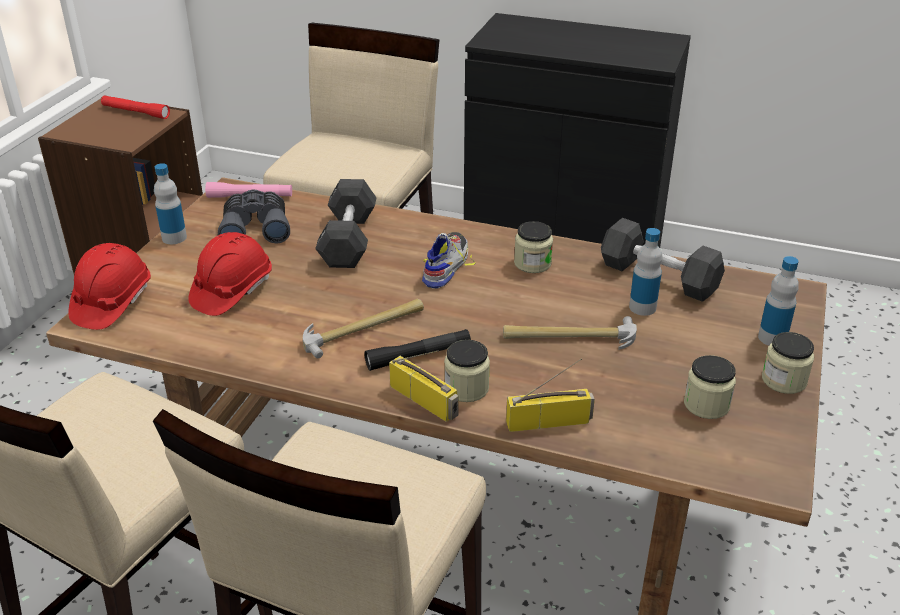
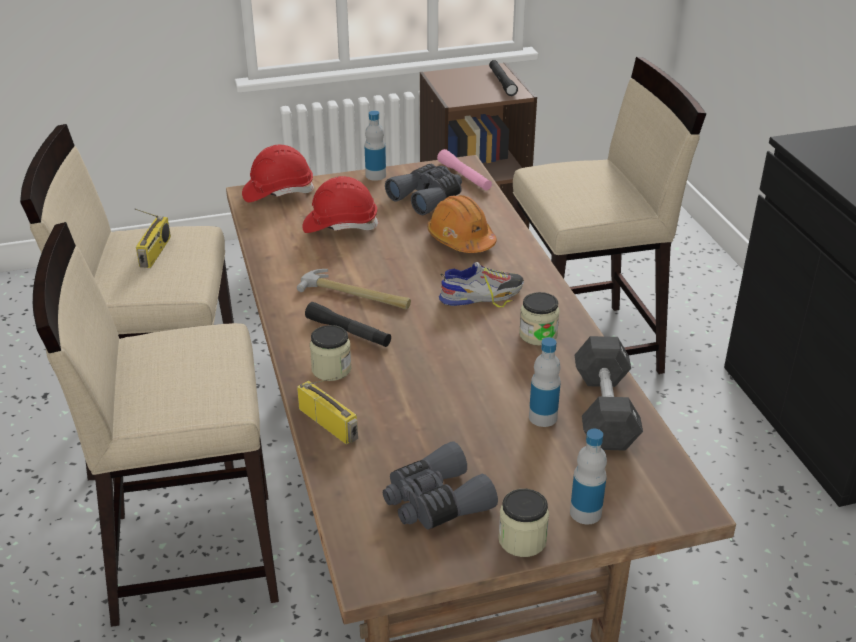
camera: 55 degrees right, 0 degrees up
red flashlight [101,95,170,119] -> black flashlight [489,60,518,96]
black dumbbell [315,179,376,268] -> orange hard hat [427,195,497,253]
radio [389,350,459,422] -> radio moved to [135,209,171,268]
hammer [503,316,637,350] -> none
jar [684,355,736,419] -> grey binoculars [383,441,498,530]

